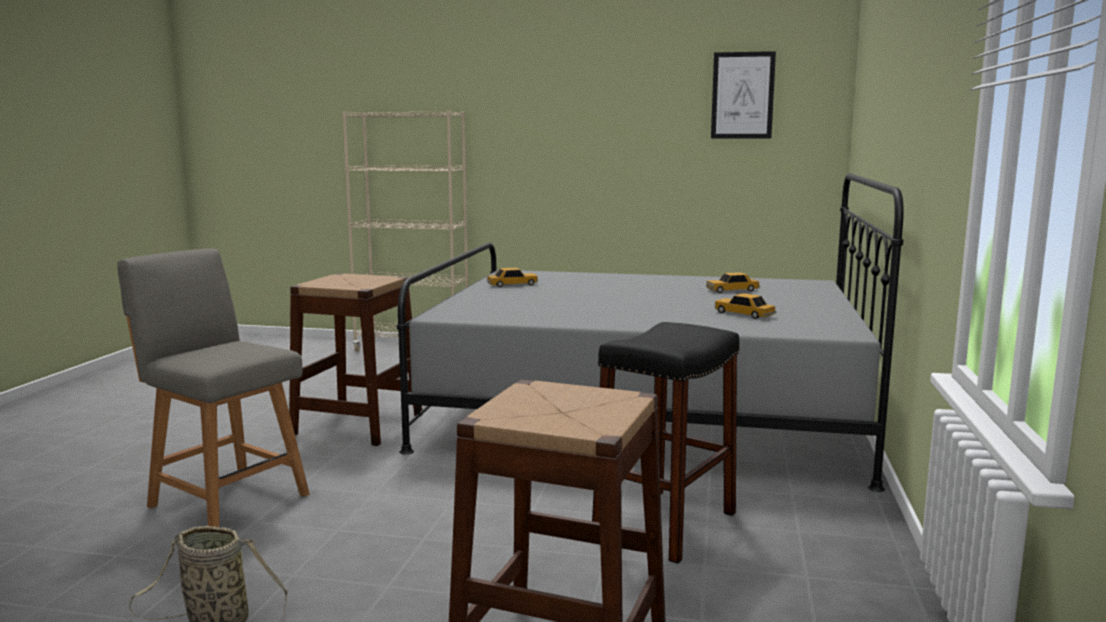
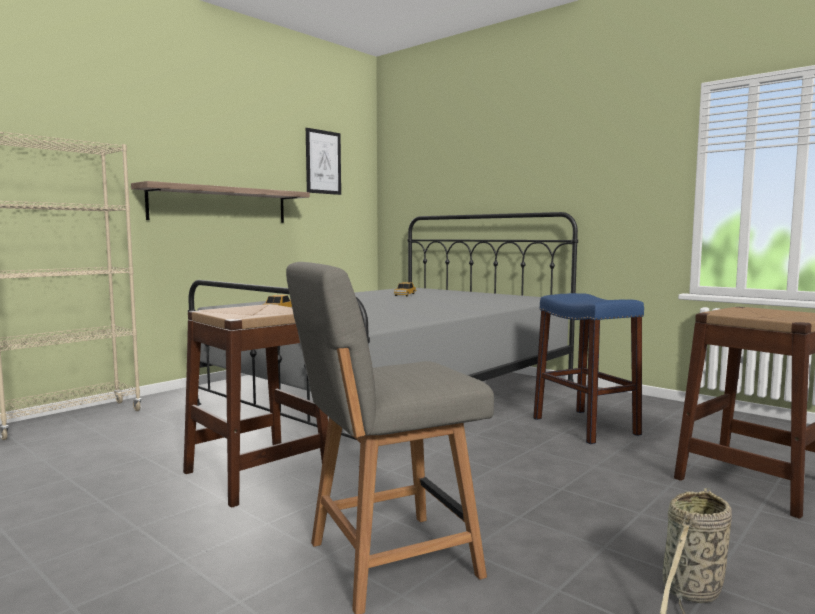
camera: 60 degrees left, 5 degrees down
black stool [592,322,739,564] -> blue stool [533,293,644,444]
toy car [714,293,776,319] -> none
none -> shelf [131,181,310,223]

